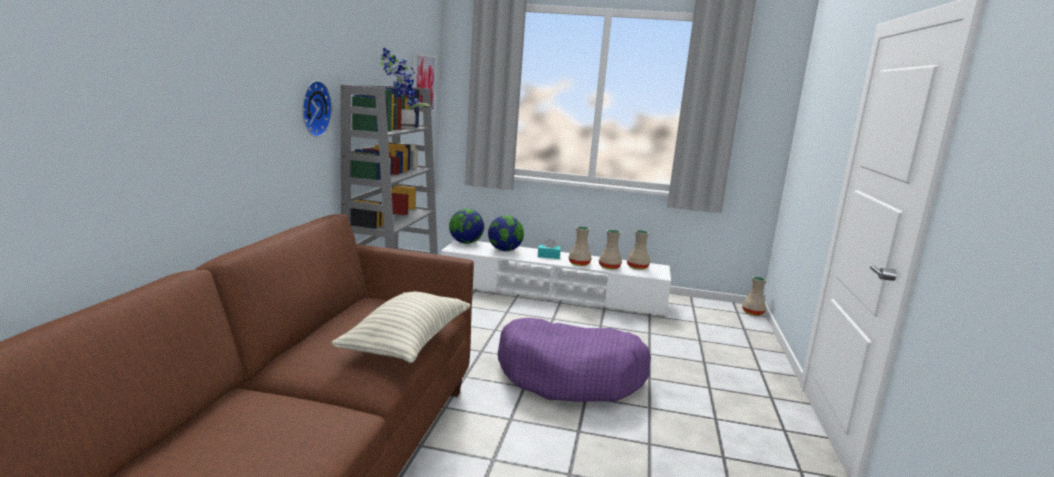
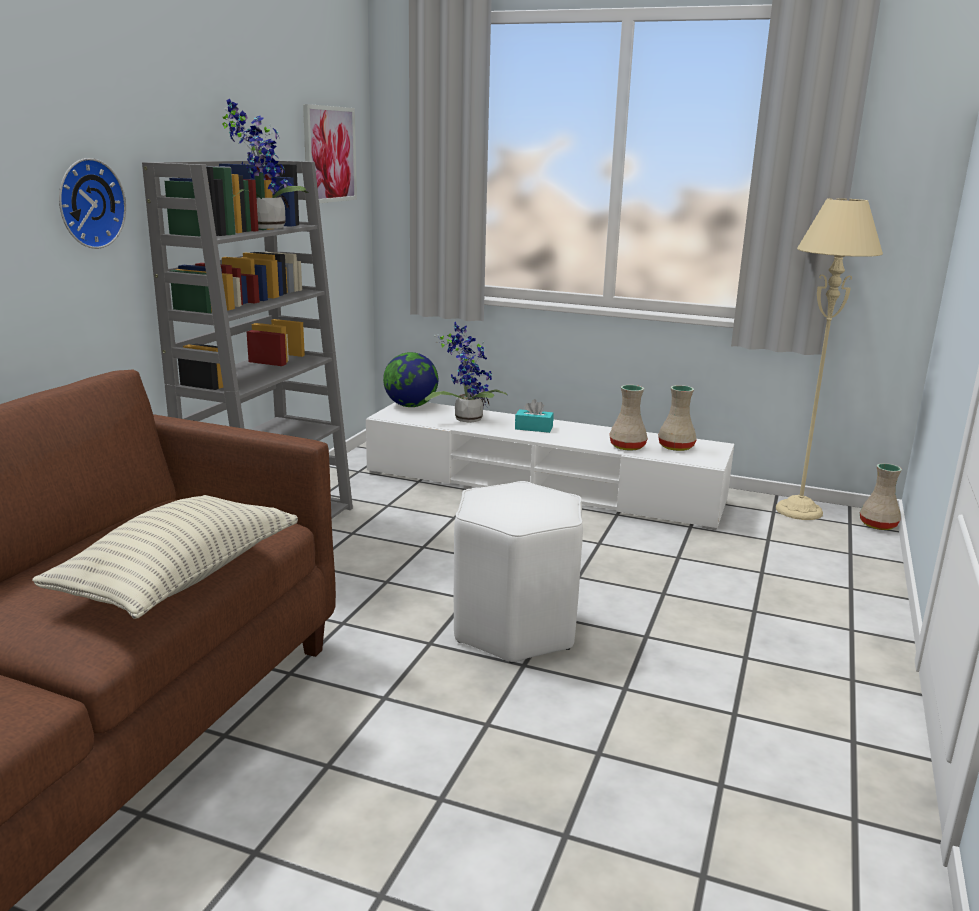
camera: 10 degrees right, 5 degrees up
globe [488,215,524,251] -> potted plant [425,322,508,423]
purple dog bed [498,318,651,402] -> white stool [454,481,583,663]
beige vase [569,226,592,266] -> none
none -> beige floor lamp [776,198,883,520]

